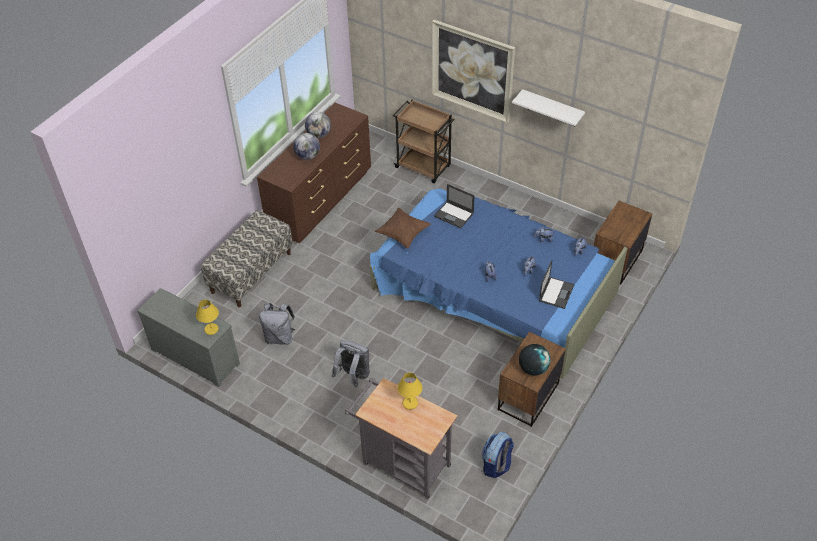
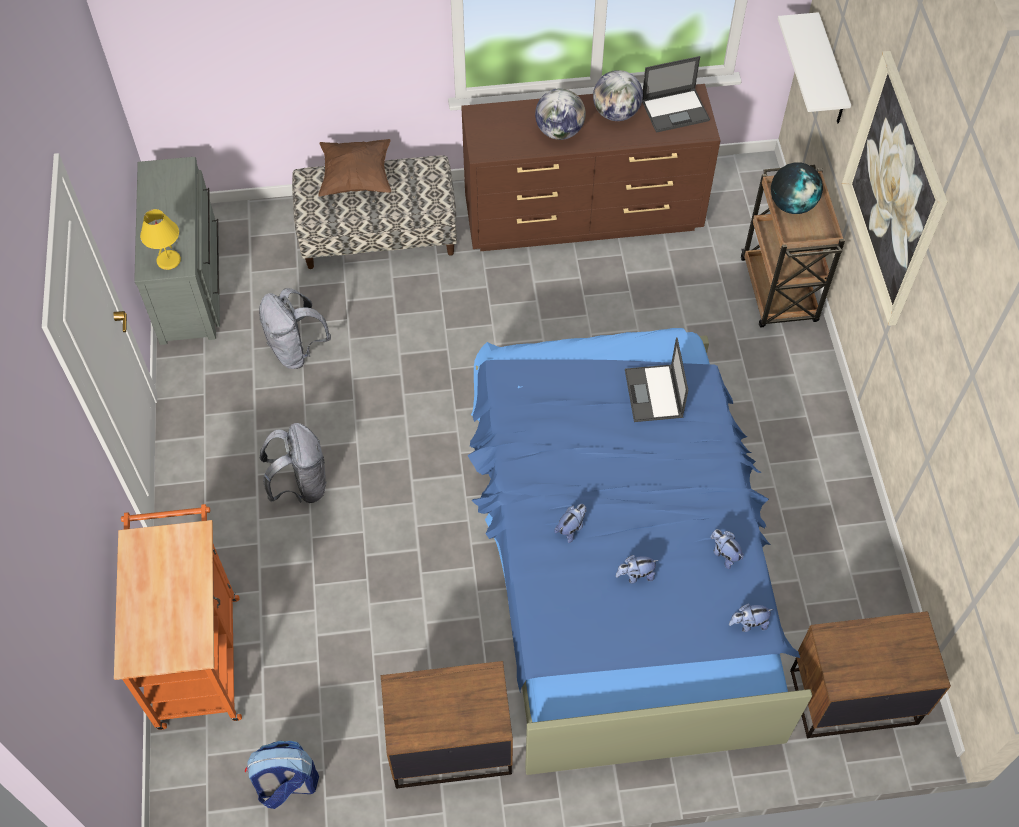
camera: 50 degrees right, 10 degrees up
grey cart [345,378,457,499] -> orange cart [114,504,242,730]
brown pillow [375,208,431,249] -> brown pillow moved to [318,139,391,197]
yellow table lamp [398,373,422,410] -> none
white shelf [512,89,585,126] -> white shelf moved to [778,12,851,124]
globe [519,344,550,375] -> globe moved to [771,163,823,214]
laptop [539,260,574,309] -> laptop moved to [642,56,710,133]

